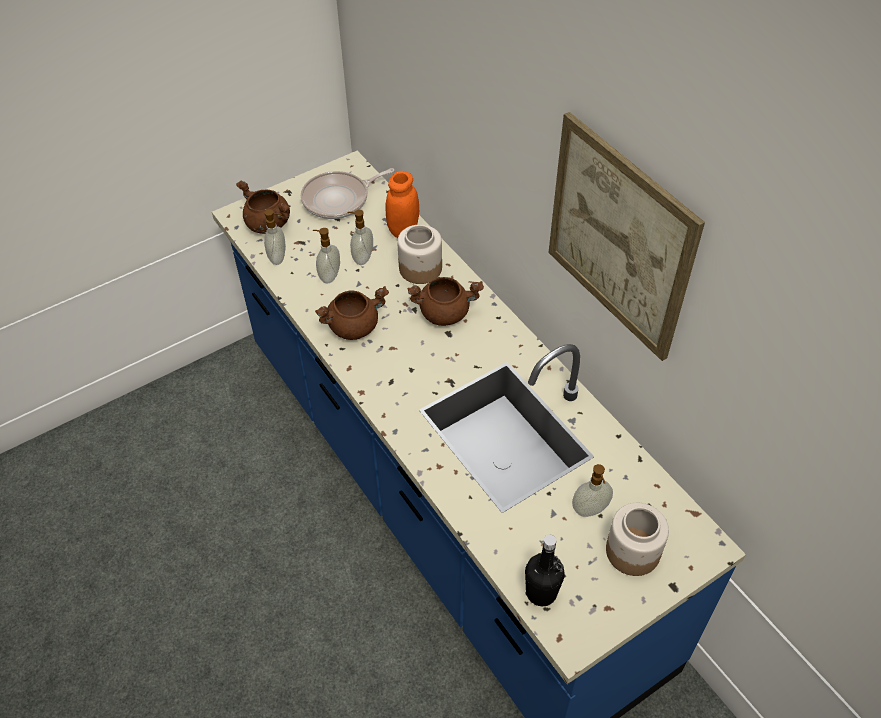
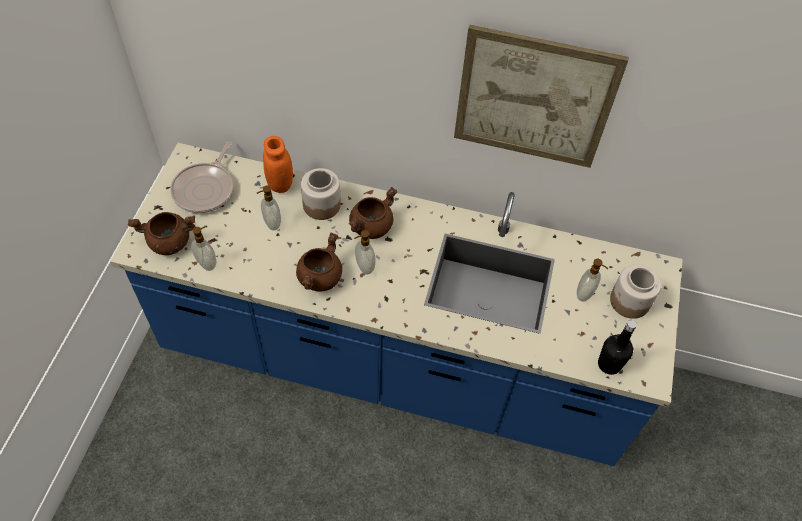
camera: 45 degrees left, 5 degrees up
soap dispenser [313,228,340,284] -> soap dispenser moved to [354,230,375,274]

